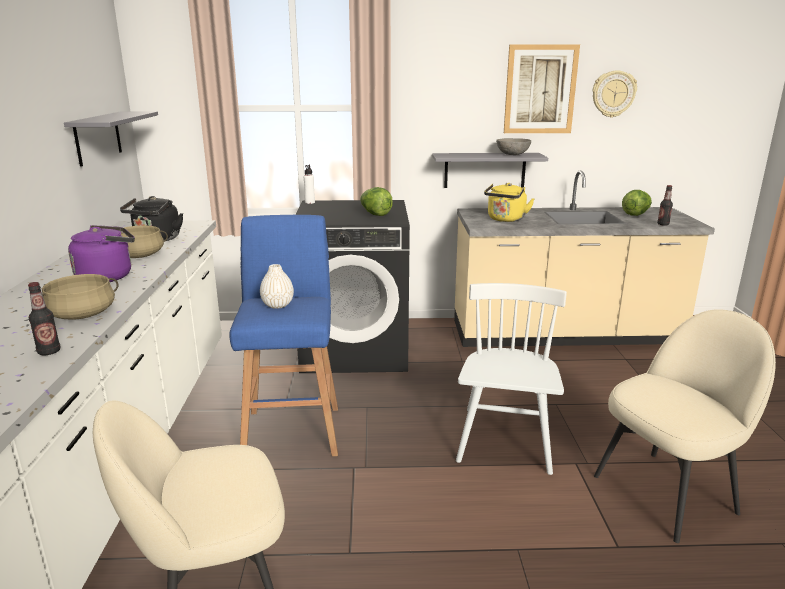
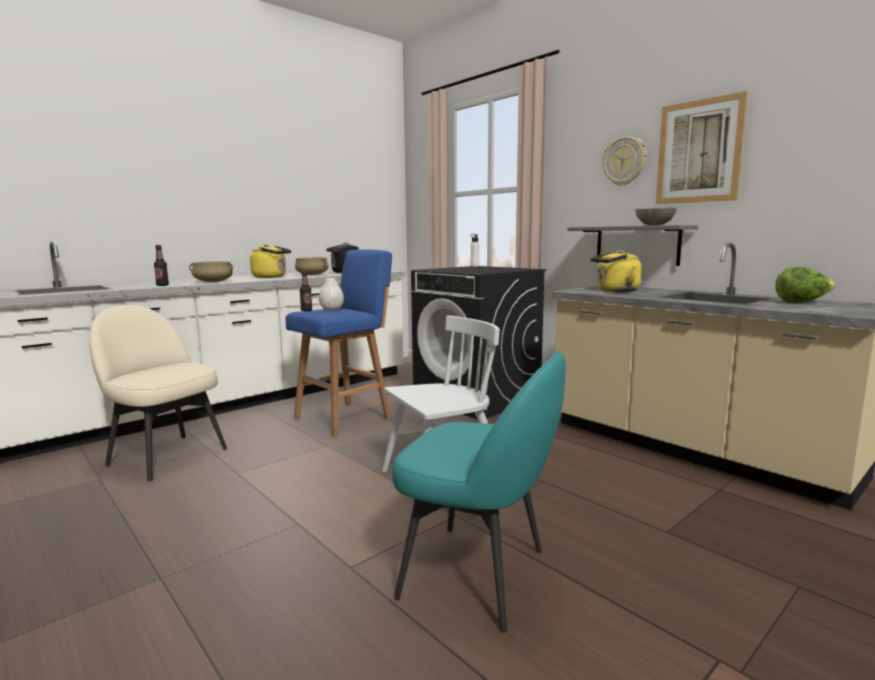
camera: 50 degrees right, 10 degrees down
grey shelf [64,111,158,167] -> none
purple kettle [68,225,135,282] -> yellow kettle [250,244,291,278]
lettuce [360,187,393,216] -> none
wall clock [592,70,637,118] -> wall clock moved to [603,136,647,186]
beige chair [594,309,776,543] -> turquoise chair [392,351,566,633]
bottle [657,185,673,226] -> bottle moved to [300,271,312,311]

